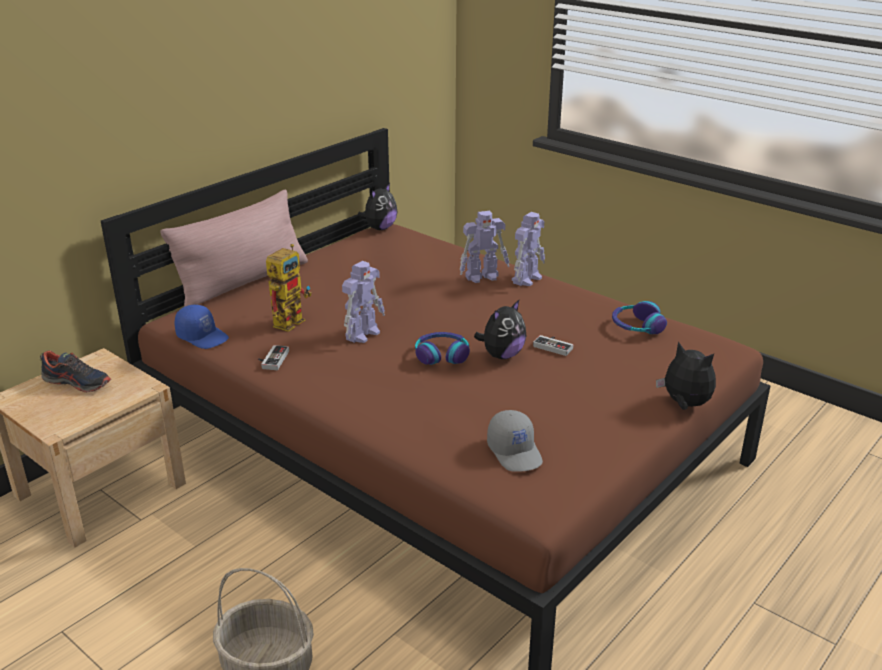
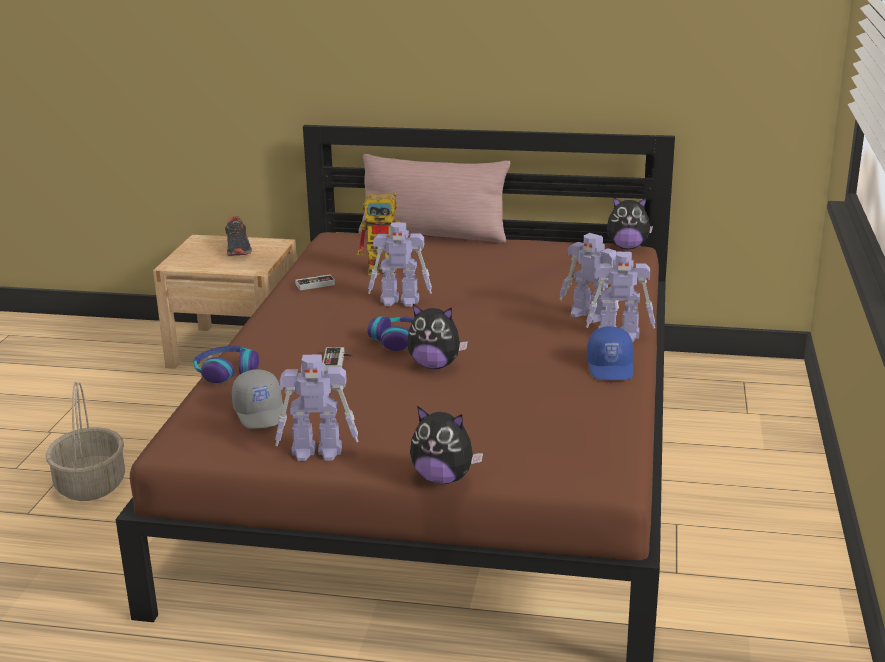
camera: 60 degrees right, 5 degrees down
blue cap [175,305,229,349] -> blue cap moved to [587,326,633,380]
grey cap [487,410,543,472] -> grey cap turned 60 degrees counterclockwise [232,369,287,429]
game controller [533,335,573,356] -> game controller moved to [323,347,352,372]
headphones [612,301,667,334] -> headphones moved to [193,346,259,383]
plush toy [656,341,716,410] -> plush toy turned 105 degrees clockwise [410,406,483,484]
none -> toy robot [275,355,359,461]

